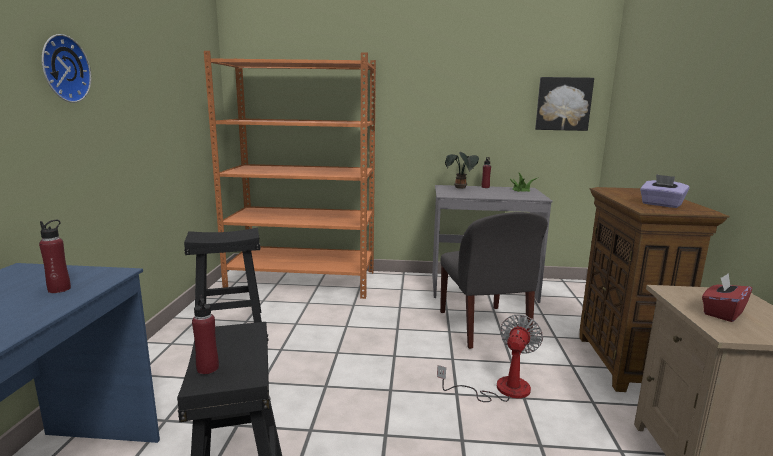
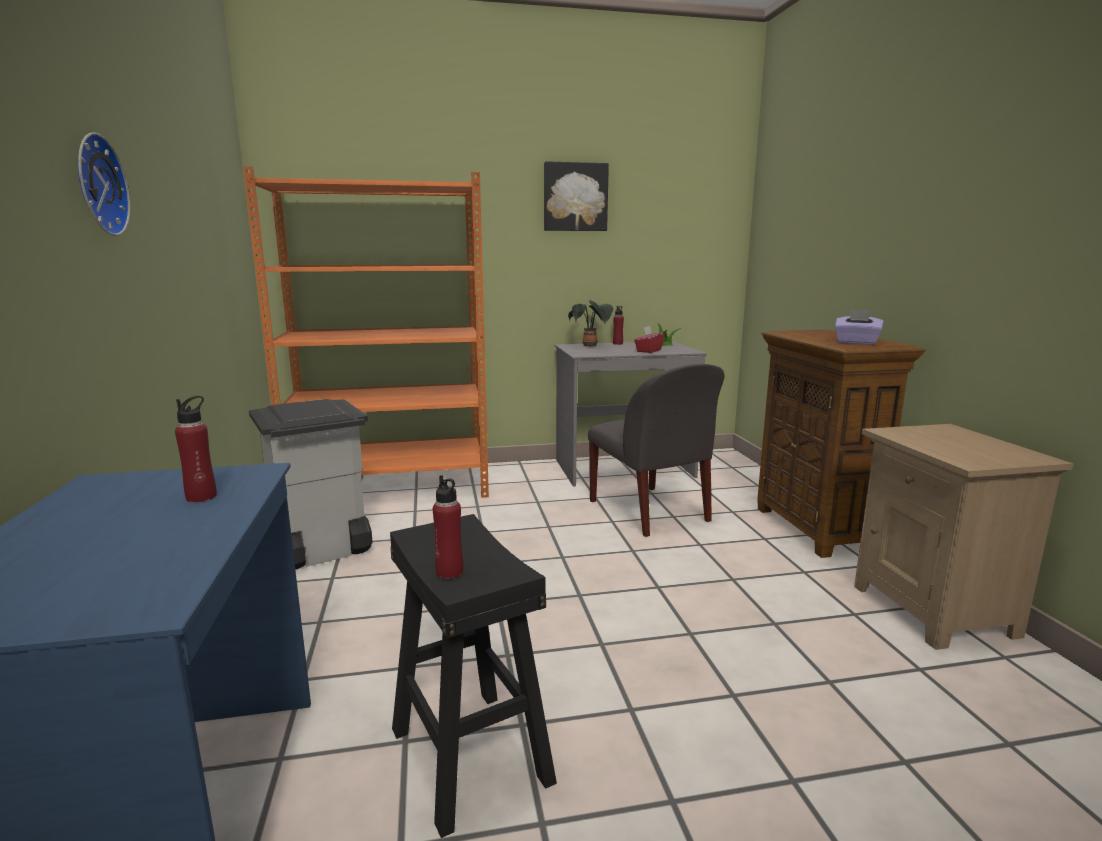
camera: 15 degrees left, 0 degrees up
black stool [184,228,262,323] -> grey trash can [249,399,373,569]
fan [437,314,543,402] -> none
picture [535,77,594,131] -> picture moved to [544,161,609,231]
red tissue box [702,273,752,322] -> red tissue box moved to [634,326,664,353]

